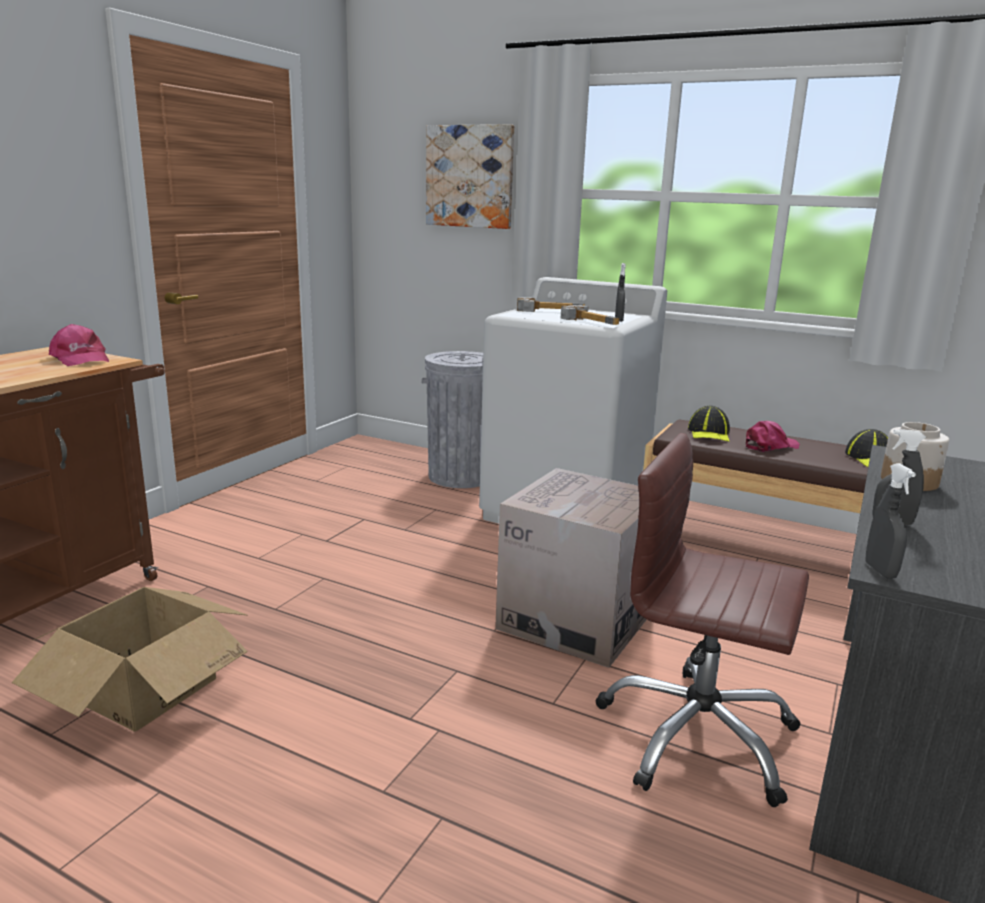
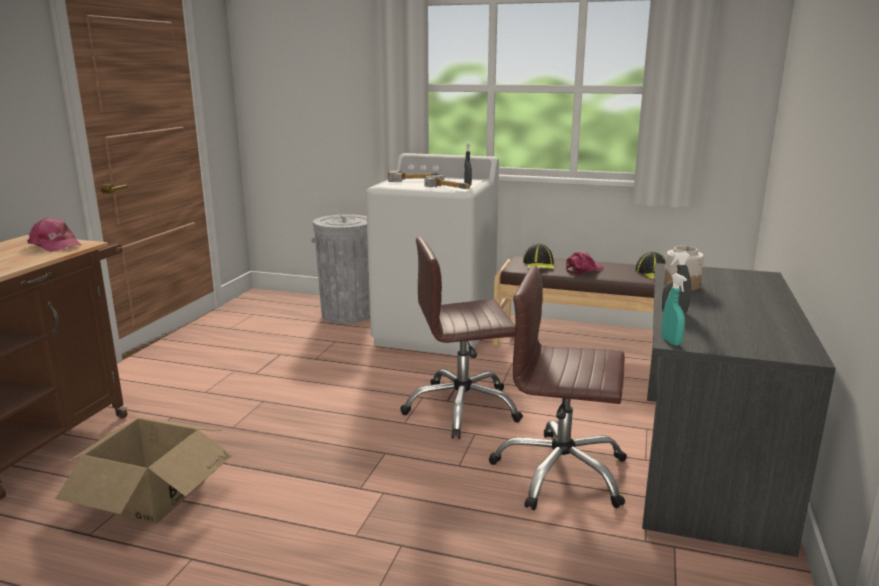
camera: 10 degrees left, 0 degrees up
picture [426,124,514,229] -> none
cardboard box [495,468,647,668] -> brown office chair [400,237,523,439]
grey spray bottle [865,463,916,579] -> turquoise spray bottle [661,273,687,346]

